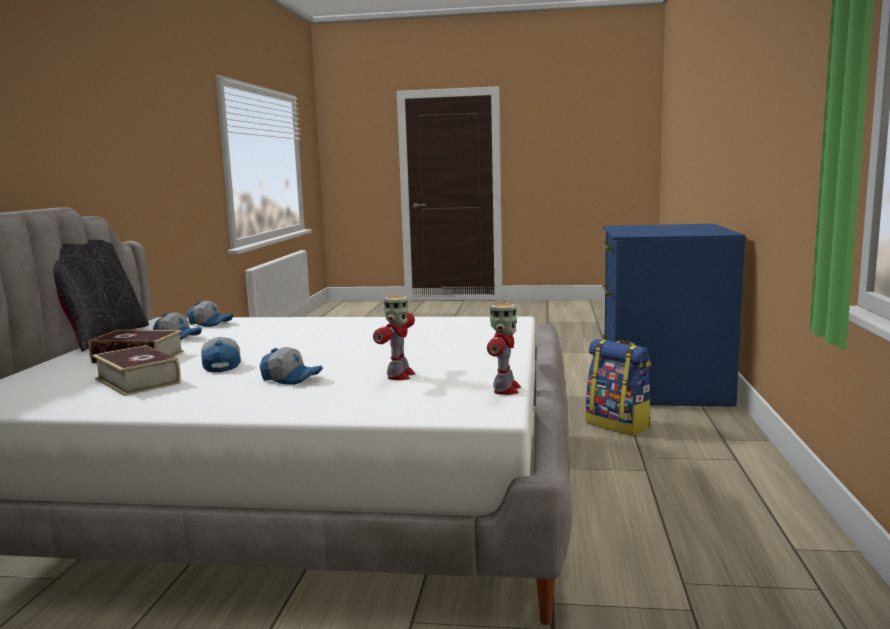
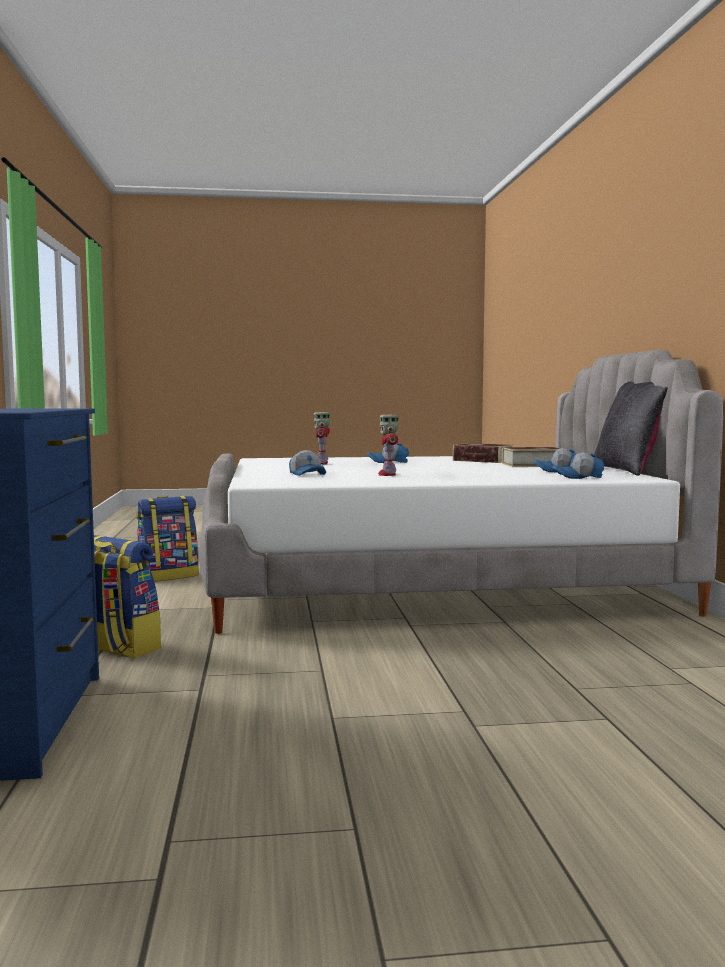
camera: 165 degrees right, 5 degrees down
cap [201,337,241,372] -> cap moved to [289,450,326,476]
toy robot [487,303,521,395] -> toy robot moved to [378,415,398,476]
none -> backpack [136,496,199,582]

